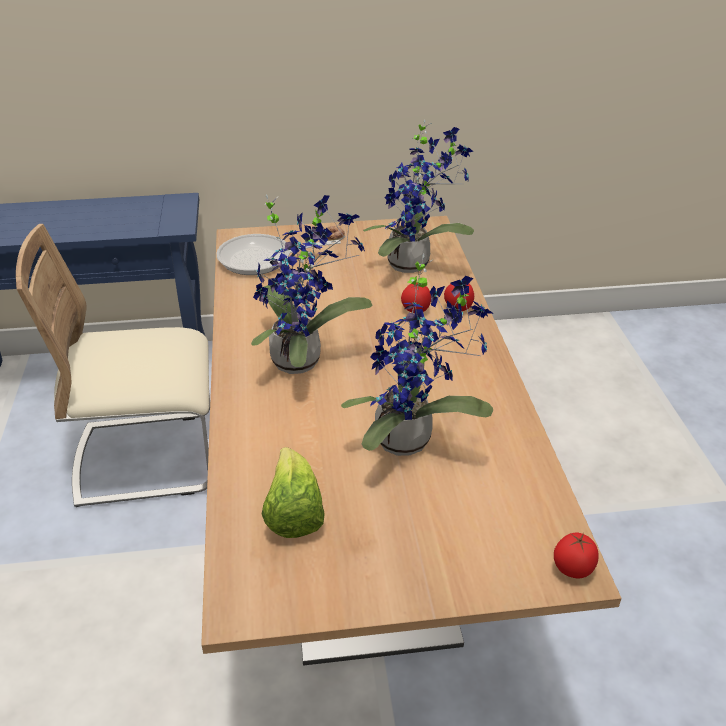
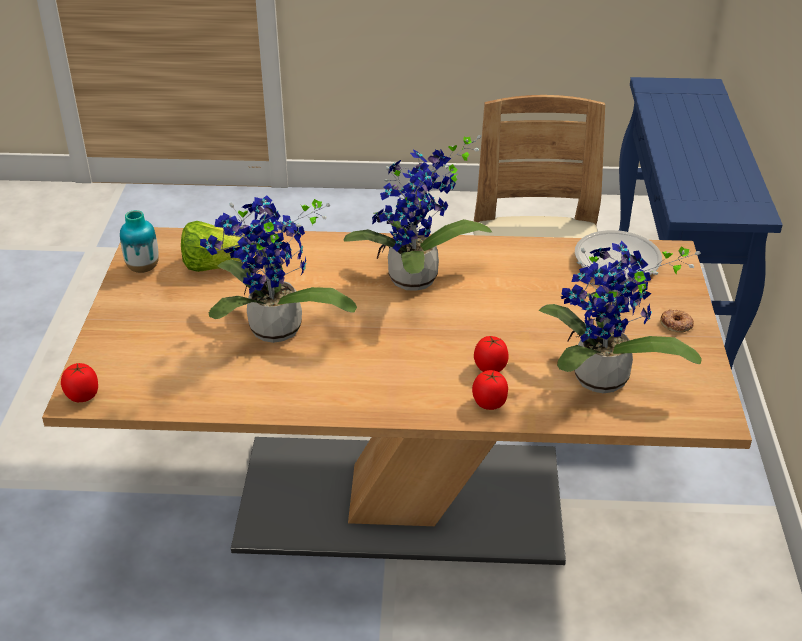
camera: 100 degrees right, 0 degrees up
none -> vase [120,210,159,273]

